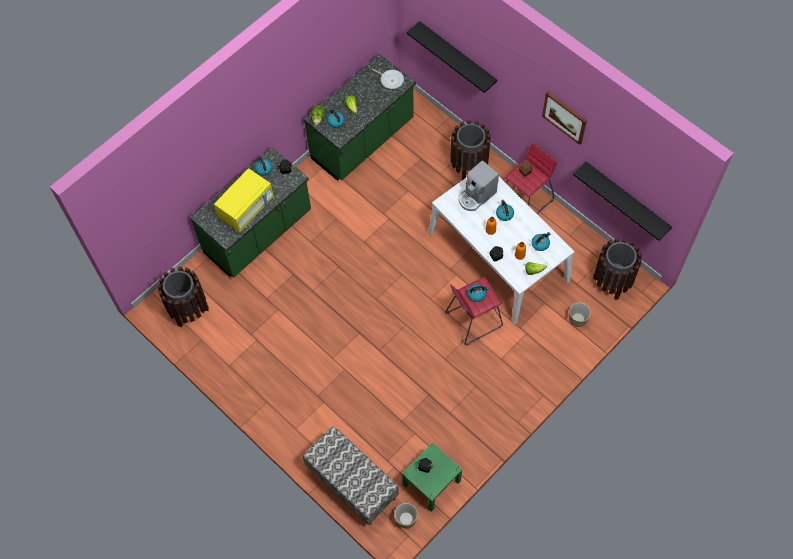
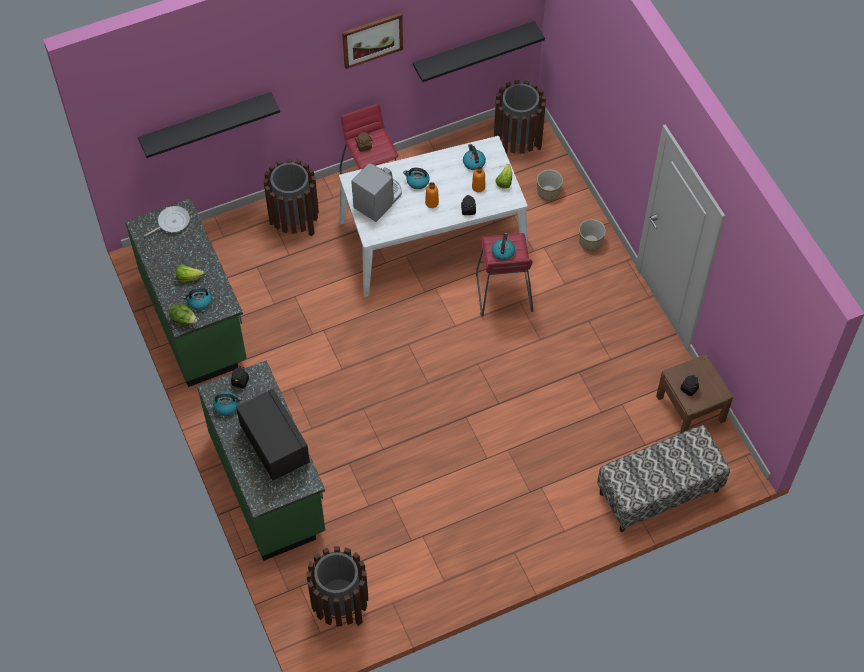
camera: 70 degrees left, 5 degrees down
yellow microwave [214,168,274,233] -> black microwave [236,388,310,481]
planter [395,503,418,529] -> planter moved to [579,219,606,251]
green nightstand [402,443,462,512] -> brown nightstand [656,354,733,433]
coffee machine [459,160,499,211] -> coffee machine turned 120 degrees counterclockwise [351,163,402,222]

